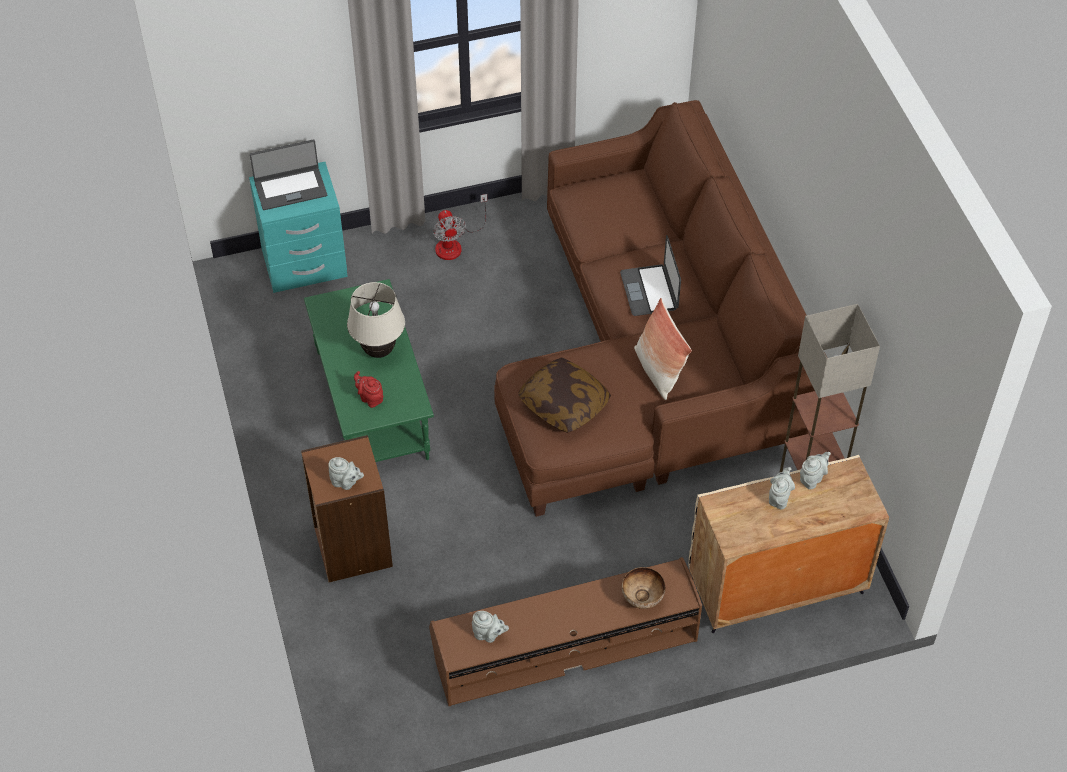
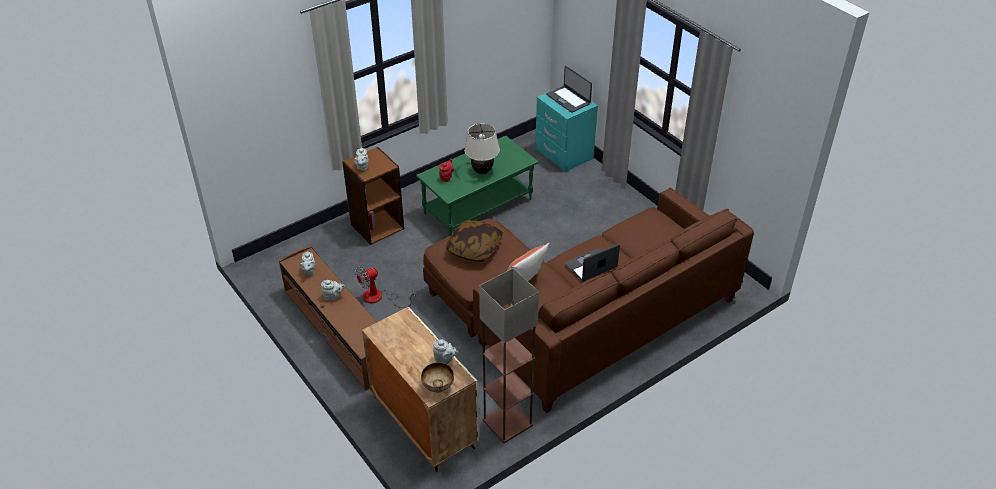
camera: 70 degrees right, 10 degrees down
fan [433,194,487,260] -> fan moved to [355,267,415,308]
bowl [622,567,665,609] -> bowl moved to [421,362,454,393]
grey teapot [769,467,795,510] -> grey teapot moved to [321,280,345,301]

